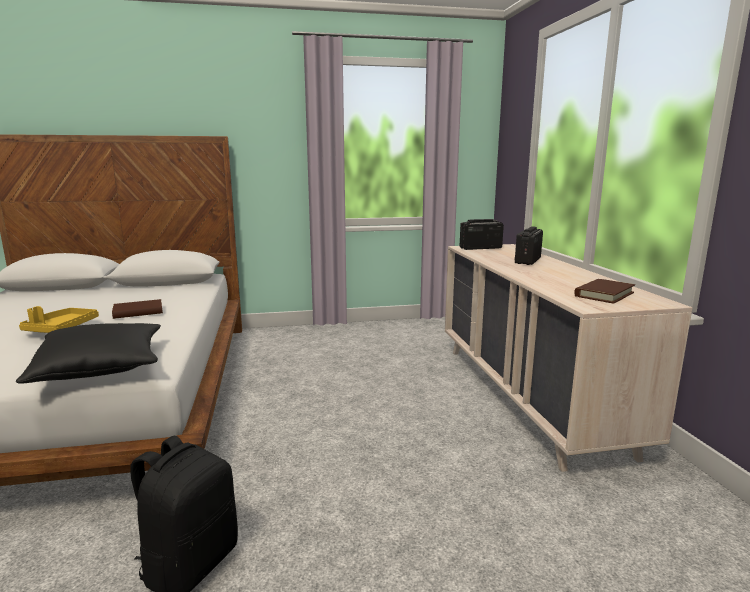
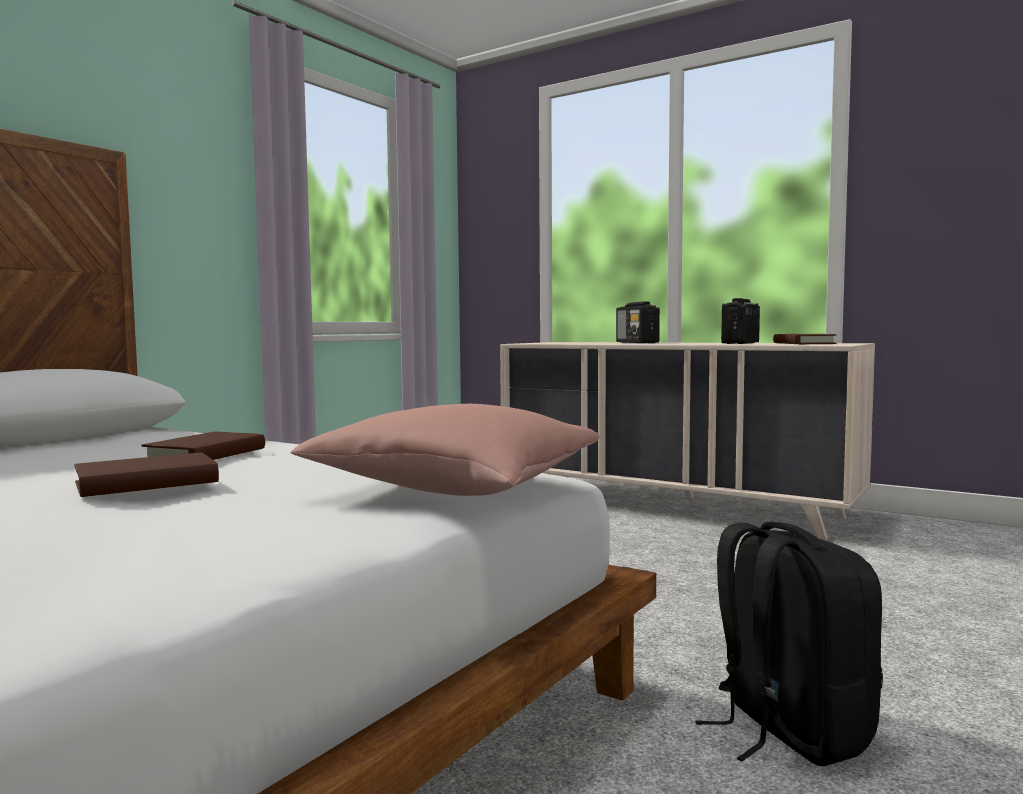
camera: 45 degrees left, 10 degrees down
black pillow [16,323,161,384] -> pink pillow [291,404,599,496]
yellow tray [19,306,99,333] -> brown book [74,452,219,497]
radio [460,219,504,250] -> radio moved to [721,298,760,344]

